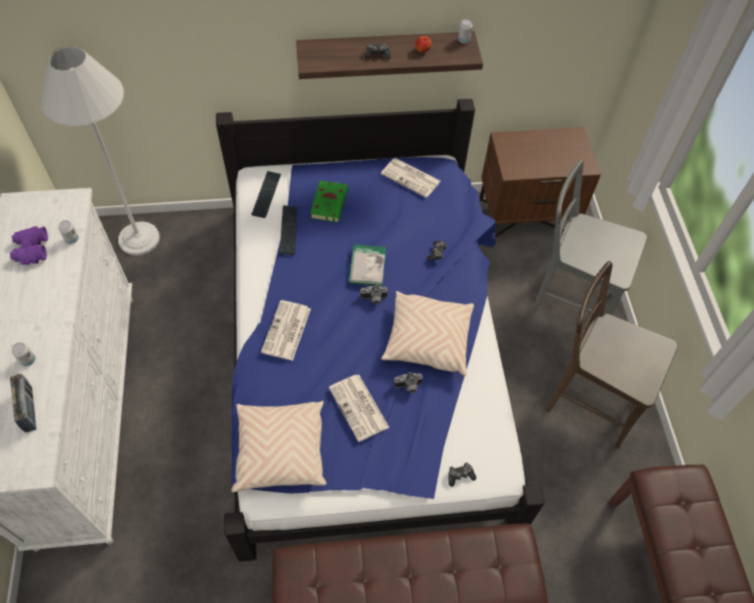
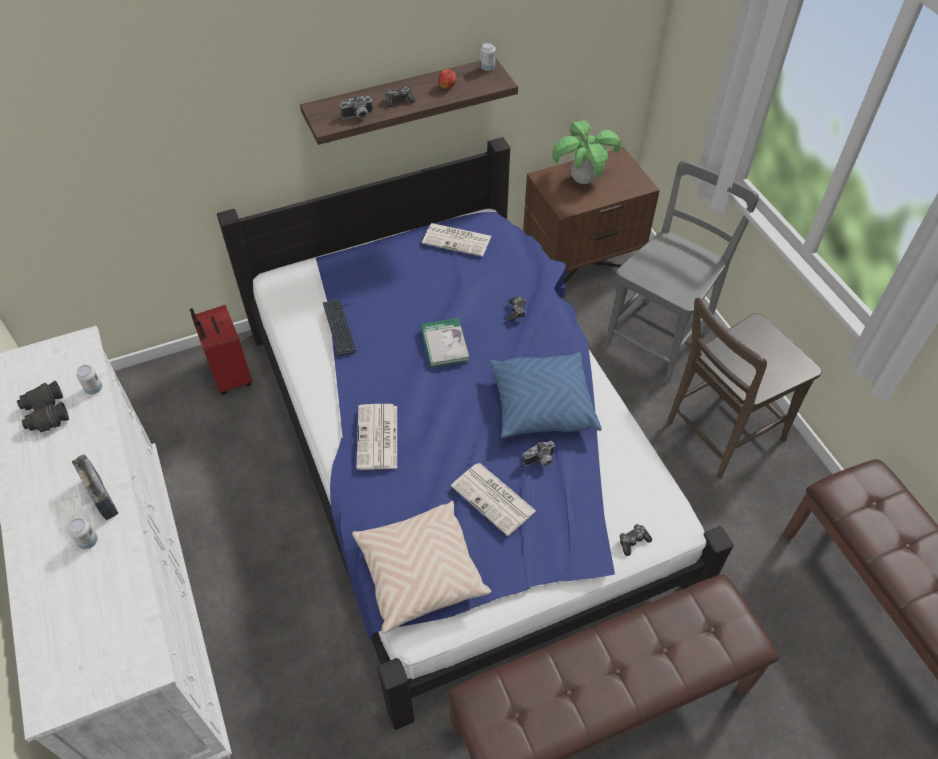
camera: 15 degrees left, 5 degrees down
purple binoculars [10,226,48,265] -> black binoculars [17,381,69,432]
radio [10,374,36,432] -> radio moved to [72,454,118,520]
white floor lamp [41,46,160,255] -> none
keyboard [251,171,281,218] -> none
green book [310,181,348,223] -> none
camera [360,285,388,304] -> camera moved to [340,95,373,119]
beige pillow [381,291,474,376] -> blue pillow [489,352,602,438]
grey chair [531,160,647,315] -> grey chair turned 120 degrees clockwise [603,160,759,383]
brown chair [546,261,678,449] -> brown chair turned 45 degrees counterclockwise [667,298,822,479]
none -> red suitcase [190,305,252,395]
none -> potted plant [552,120,621,184]

